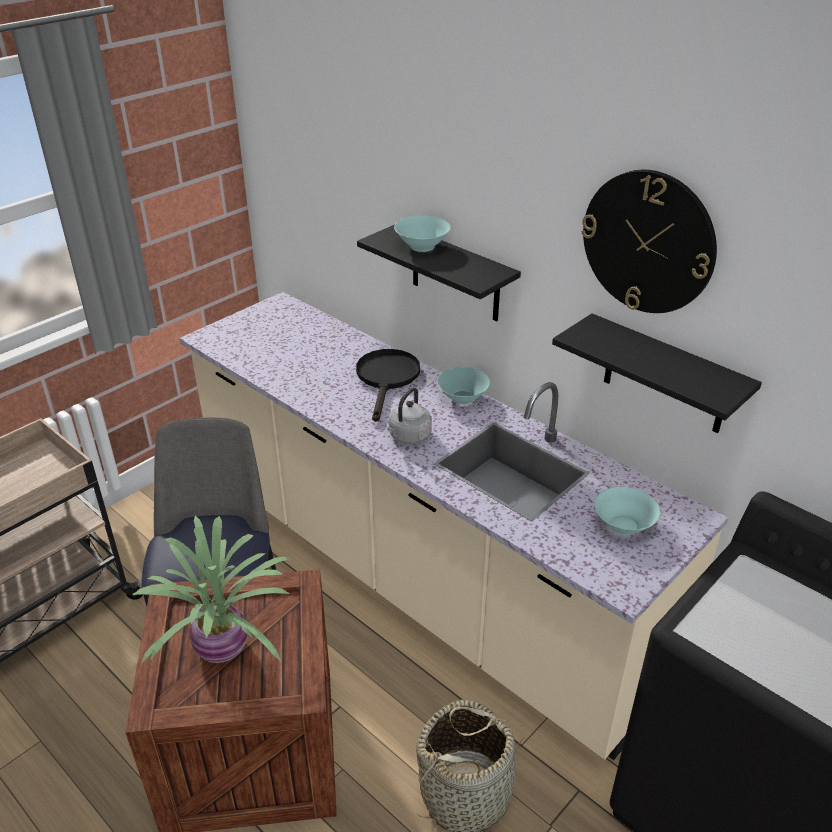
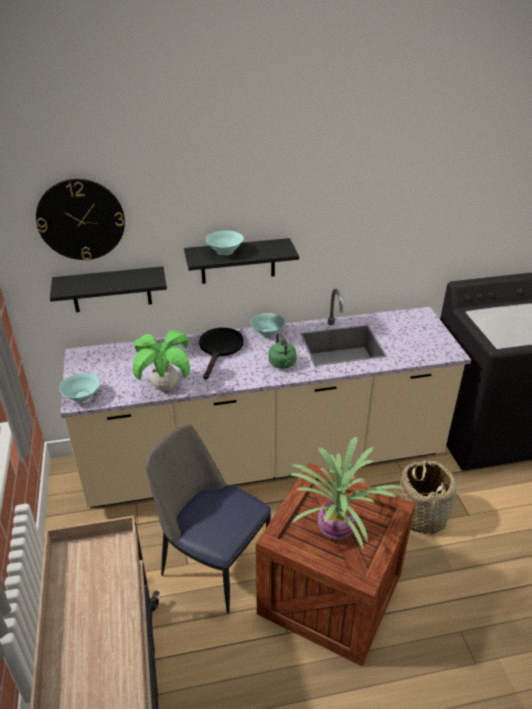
camera: 55 degrees left, 0 degrees up
black frying pan [356,349,420,422] -> black frying pan turned 60 degrees clockwise [199,328,244,380]
grey kettle [387,388,432,444] -> green kettle [269,332,296,369]
black shelf [552,313,762,433] -> black shelf moved to [50,266,167,312]
wall clock [581,170,717,313] -> wall clock moved to [36,179,125,261]
turquoise bowl [595,487,660,535] -> turquoise bowl moved to [59,373,100,402]
none -> potted plant [133,330,190,391]

